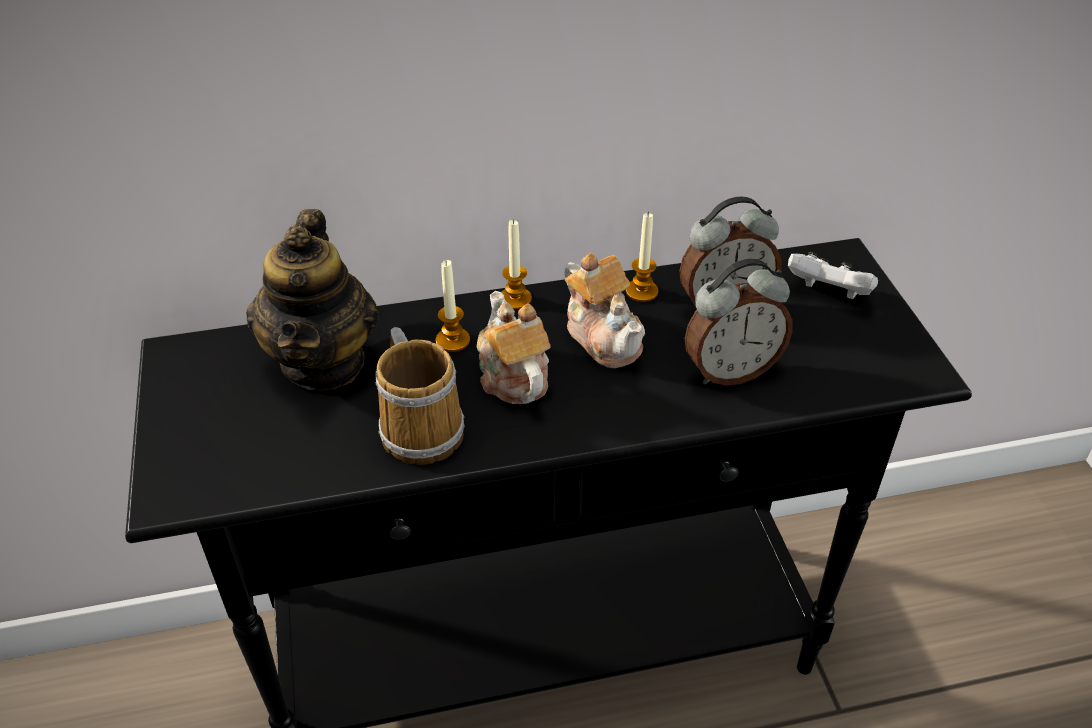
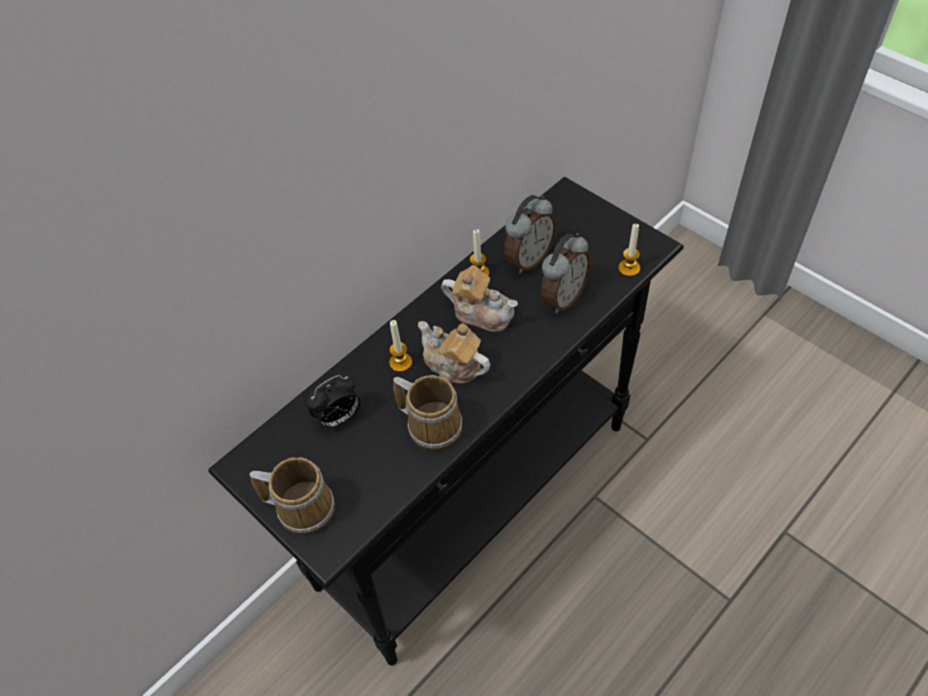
camera: 30 degrees left, 10 degrees up
teapot [246,209,379,391] -> alarm clock [306,373,360,429]
candle [501,219,532,310] -> candle moved to [618,224,640,277]
white game controller [788,252,878,299] -> none
none -> mug [250,457,335,536]

